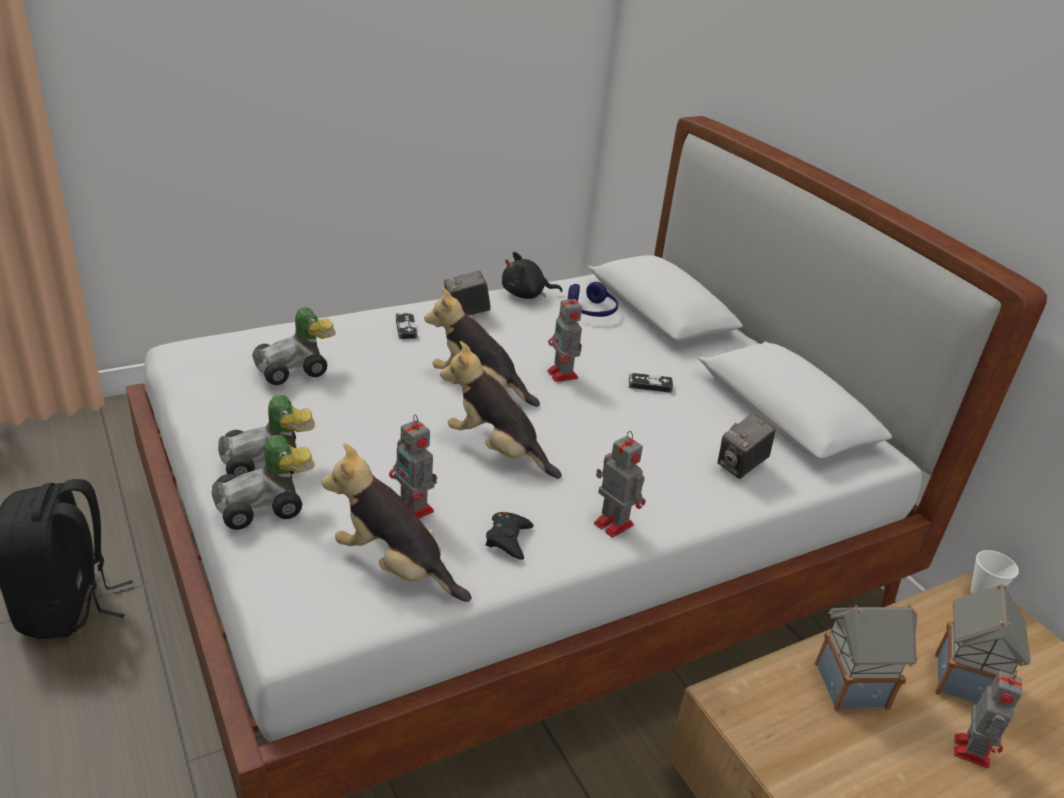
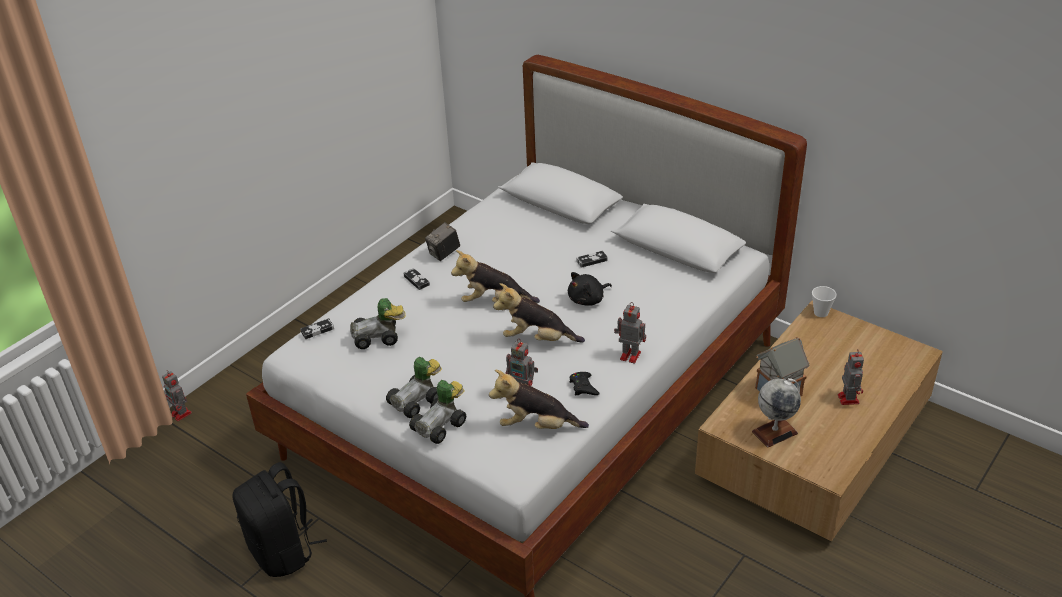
camera: 20 degrees left, 5 degrees up
toy car [252,307,336,385] -> toy car turned 45 degrees clockwise [350,298,406,349]
black plush toy [502,252,562,299] -> black plush toy moved to [568,272,612,306]
toy robot [547,292,582,382] -> toy robot moved to [162,370,192,421]
blue headphones [567,282,618,317] -> none
camera [717,413,776,479] -> none
toy house [935,584,1031,704] -> none
none -> game controller [300,318,334,339]
none -> globe [752,378,801,448]

